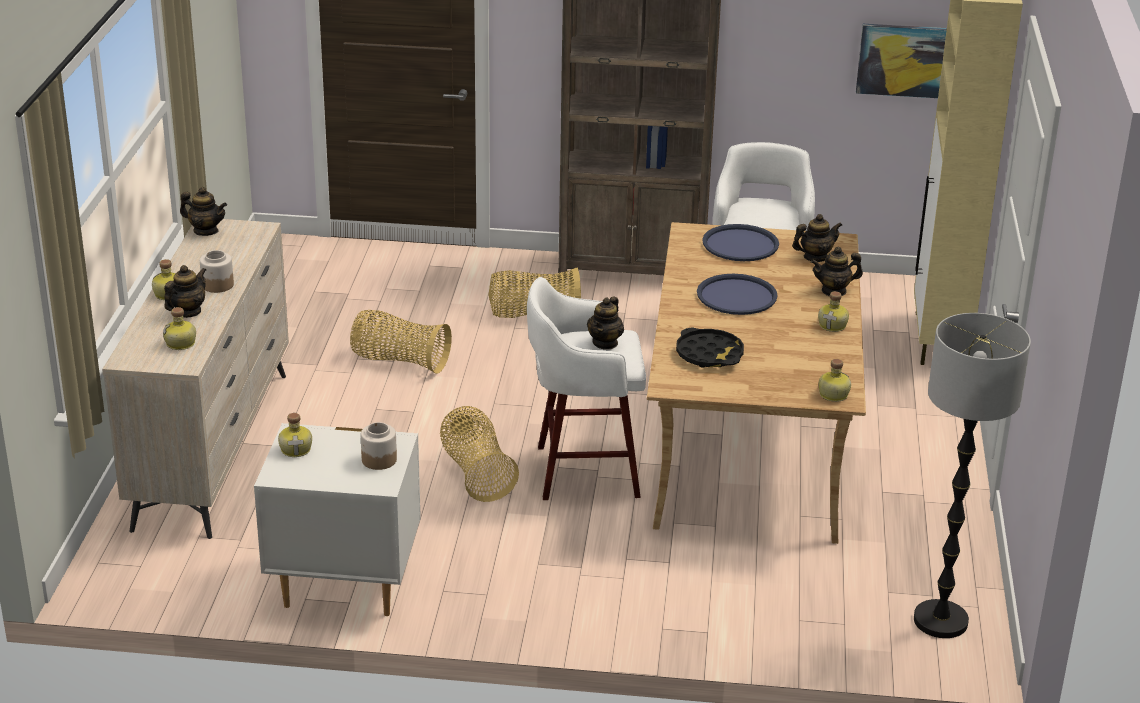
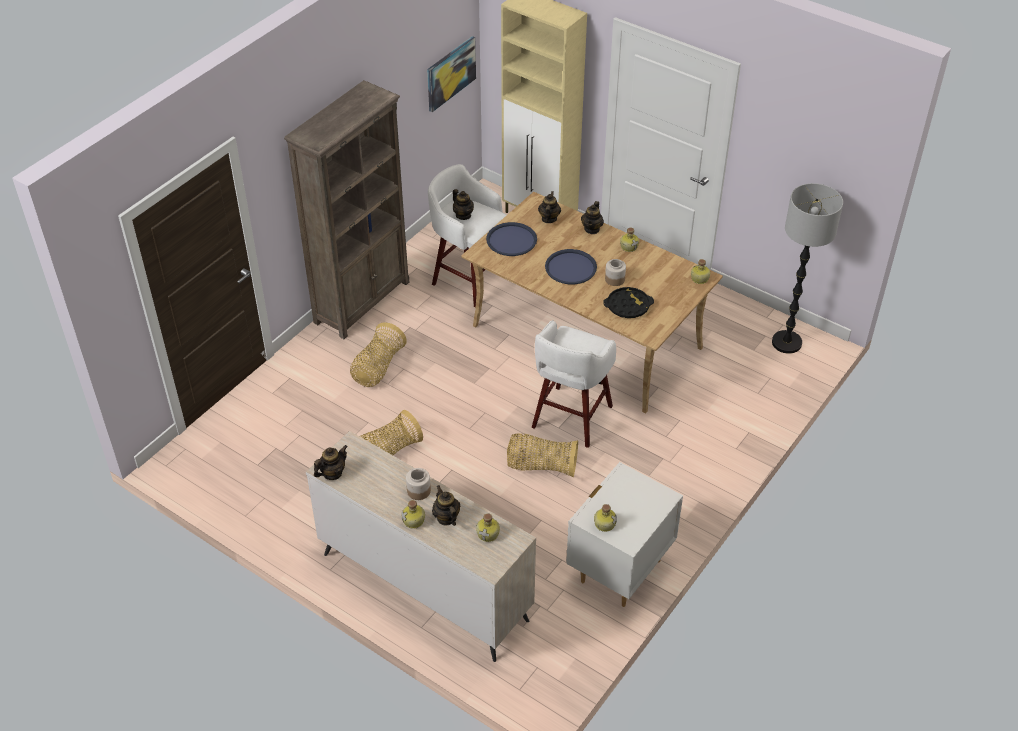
camera: 60 degrees left, 15 degrees up
jar [361,422,397,470] -> jar moved to [605,259,626,286]
teapot [587,296,624,350] -> teapot moved to [453,189,474,220]

